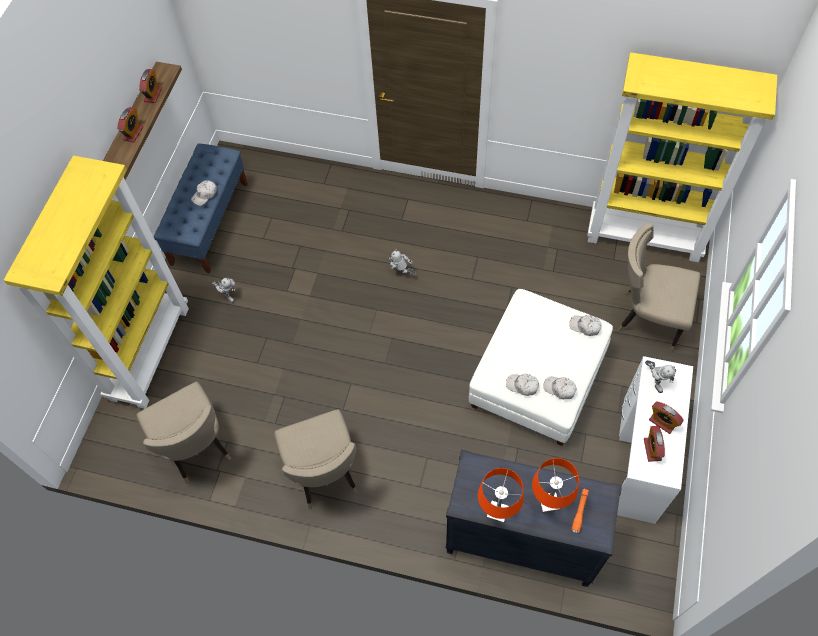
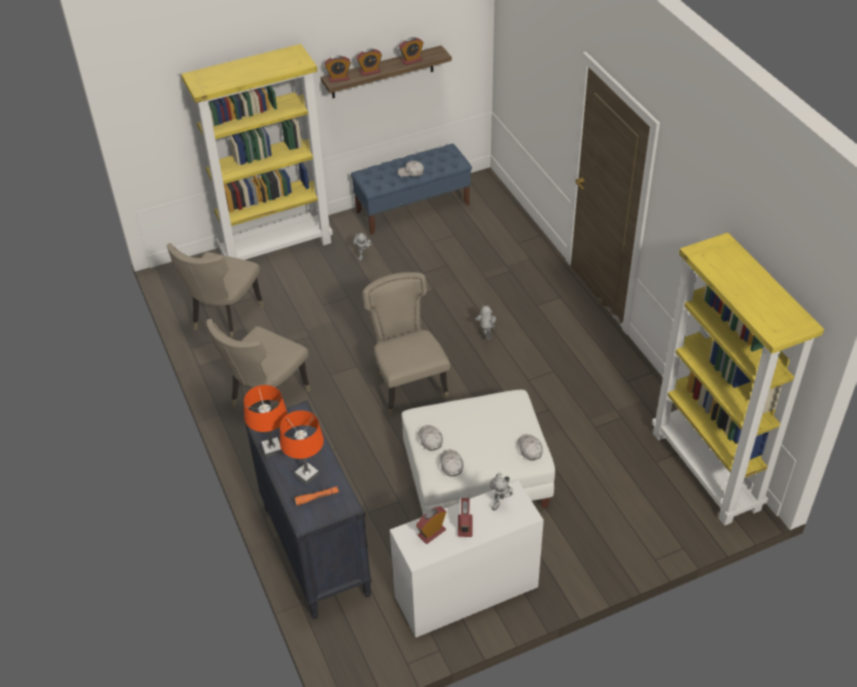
camera: 50 degrees right, 15 degrees down
beige chair [618,223,700,351] -> beige chair moved to [363,272,450,416]
none -> alarm clock [324,55,351,83]

